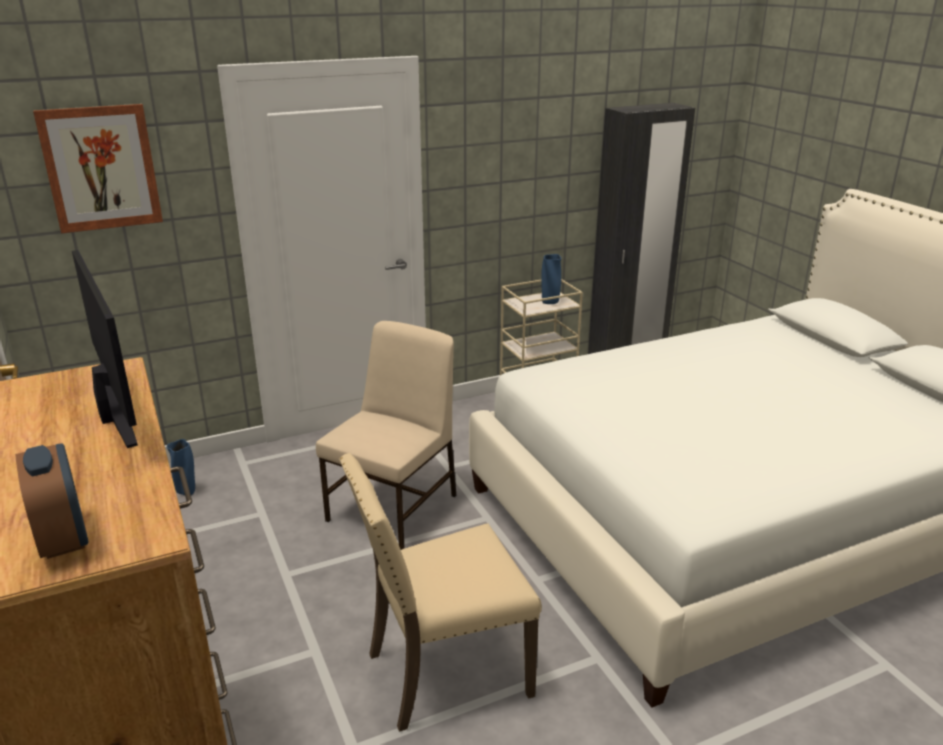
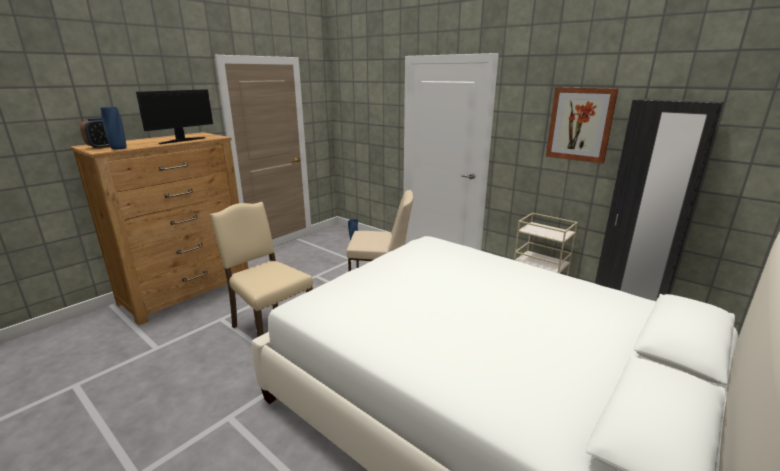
camera: 65 degrees right, 5 degrees down
picture [33,104,163,233] -> picture moved to [546,87,619,164]
blue vase [541,254,562,304] -> blue vase moved to [100,107,127,149]

